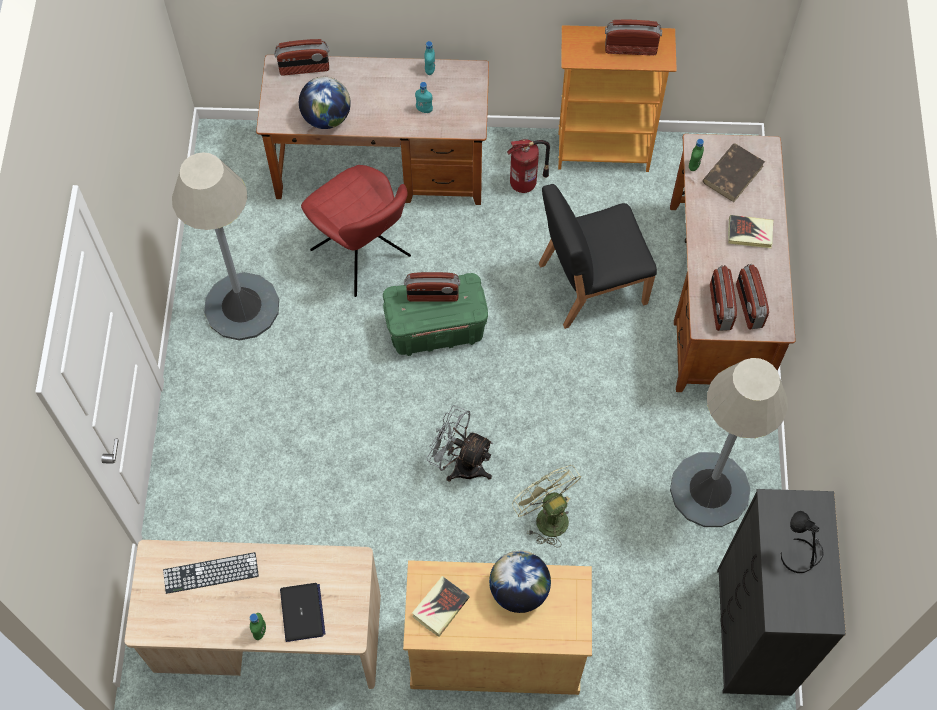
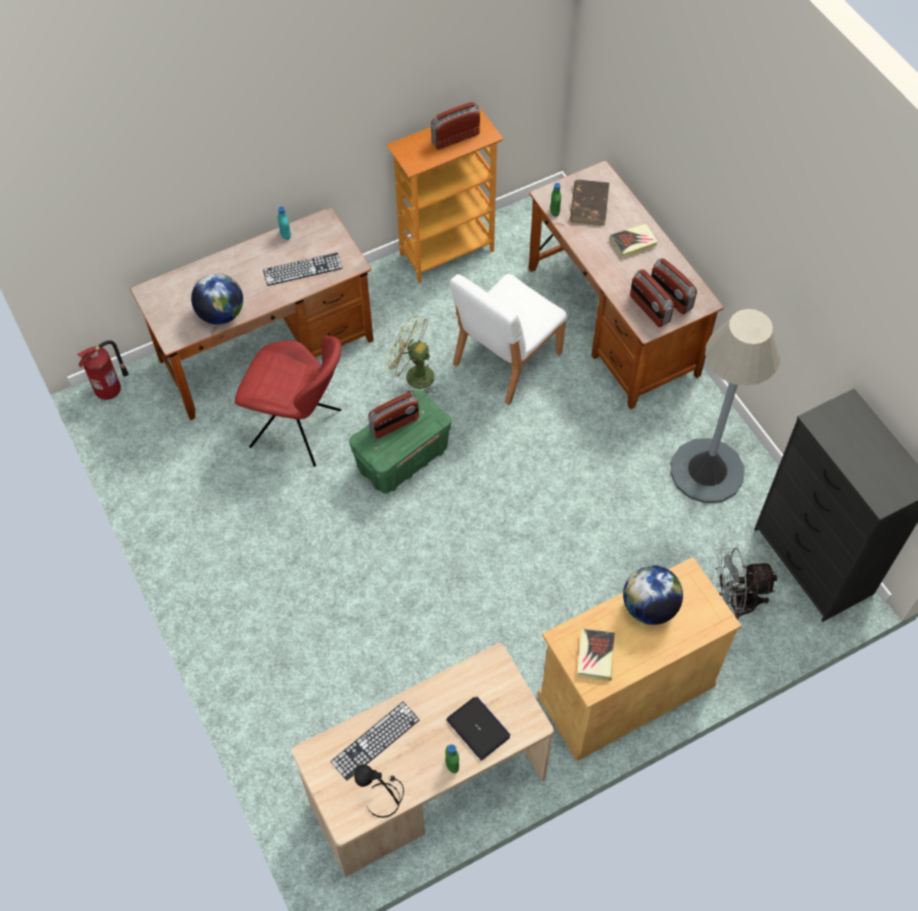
camera: 30 degrees left, 5 degrees down
grey floor lamp [172,152,279,341] -> none
radio [274,39,329,76] -> none
turquoise bottle [415,82,433,113] -> keyboard [263,253,343,286]
grey fan [426,405,493,482] -> grey fan moved to [715,547,777,620]
fire extinguisher [507,139,550,193] -> fire extinguisher moved to [77,340,129,400]
green fan [512,465,581,548] -> green fan moved to [385,316,438,393]
black chair [539,184,657,329] -> white chair [450,274,567,405]
black table lamp [781,511,824,573] -> black table lamp moved to [354,764,404,818]

